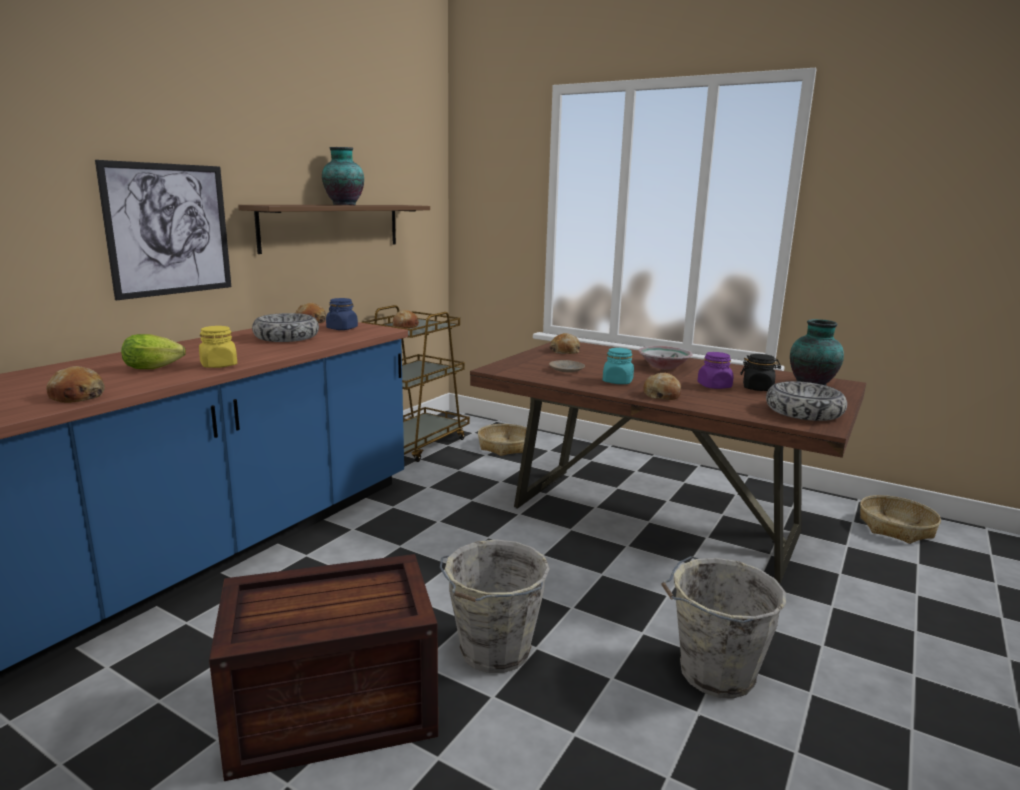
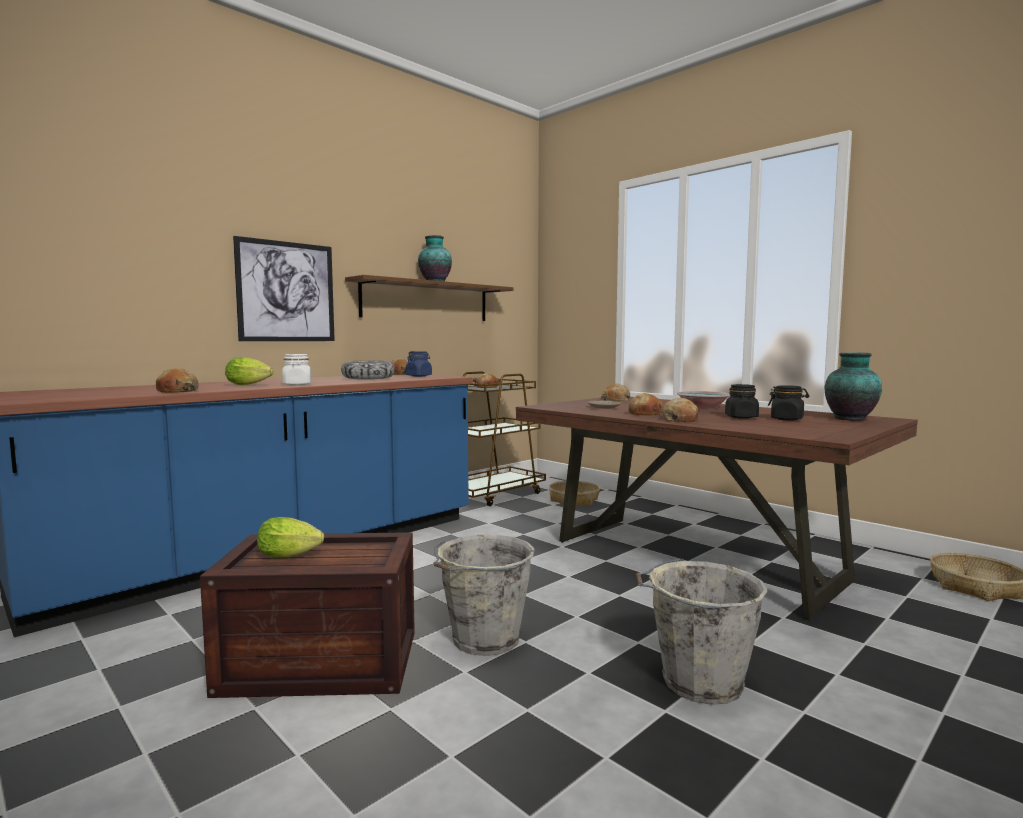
camera: 15 degrees right, 10 degrees down
yellow jar [199,326,237,368] -> white jar [282,354,311,386]
turquoise jar [603,348,634,384] -> bread [628,393,664,415]
purple jar [697,352,734,389] -> black jar [725,384,759,419]
bowl [766,381,847,421] -> none
none -> lettuce [257,517,324,558]

